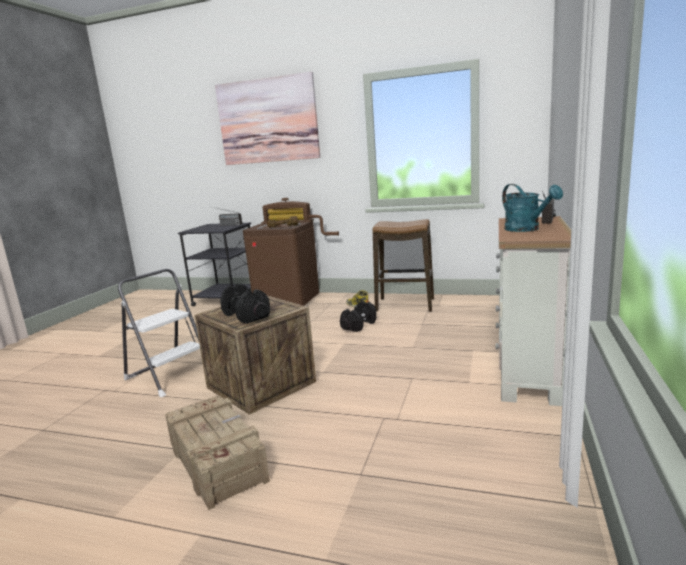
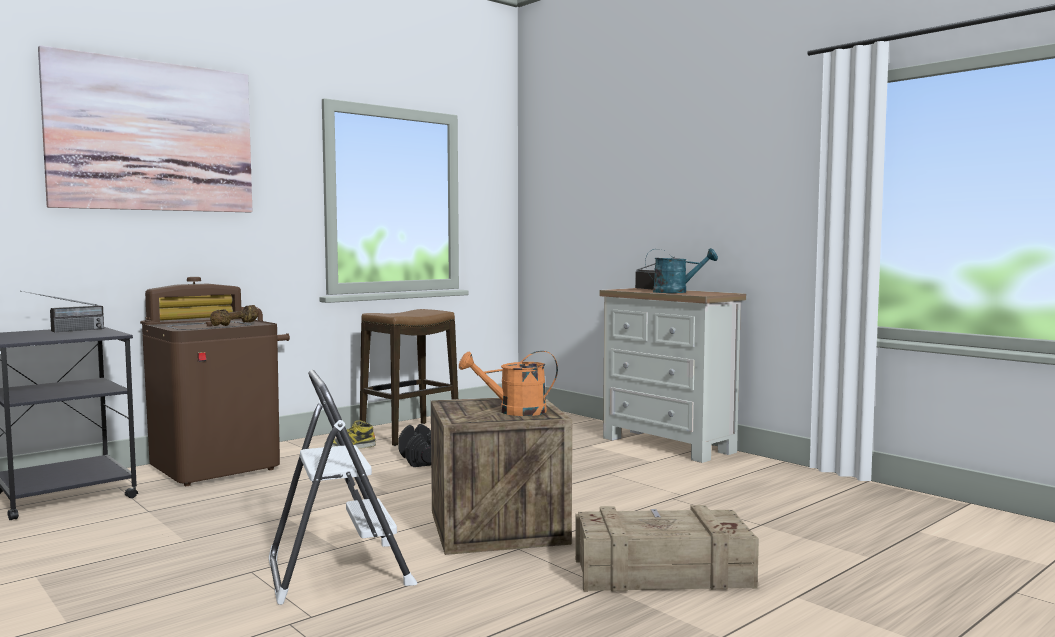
camera: 60 degrees left, 10 degrees down
black dumbbell [220,283,270,324] -> orange watering can [459,351,558,416]

